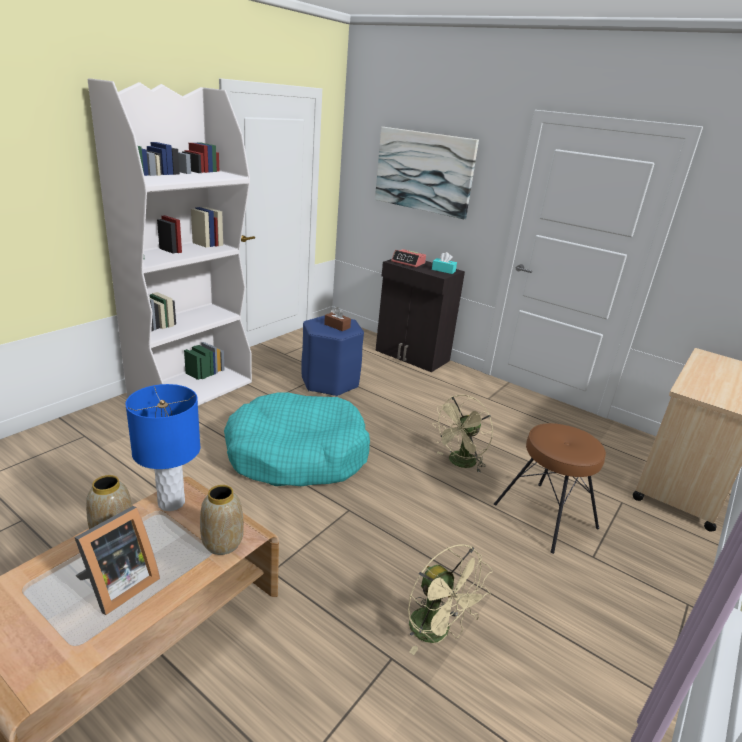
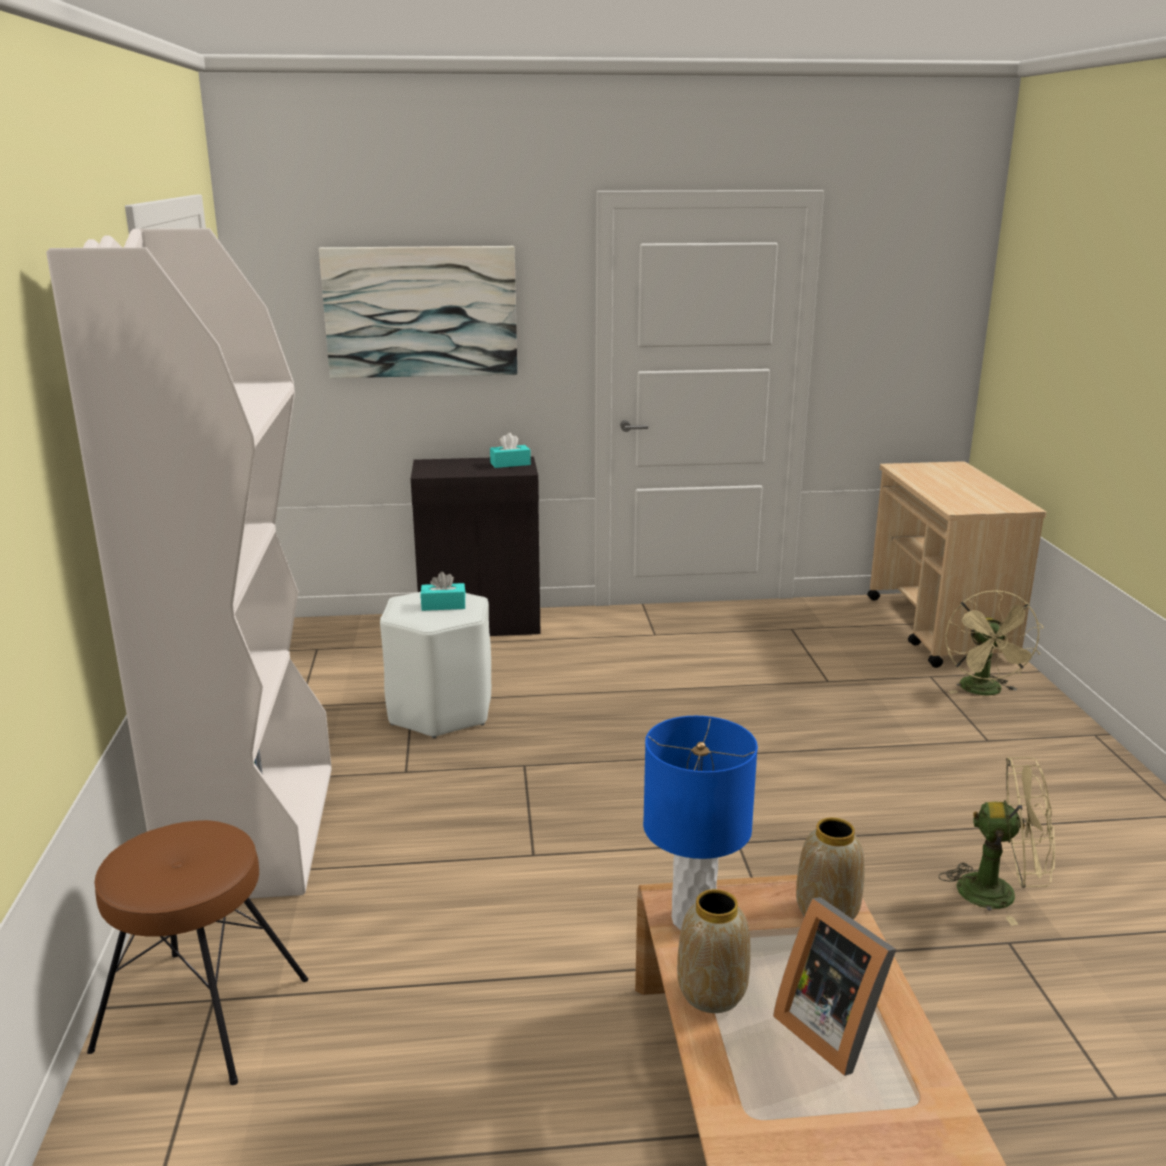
camera: 40 degrees left, 5 degrees down
picture frame [74,506,160,615] -> picture frame turned 150 degrees clockwise [773,897,896,1076]
turquoise dog bed [224,392,370,486] -> none
blue stool [301,315,364,397] -> white stool [380,592,491,738]
brown tissue box [324,307,351,331] -> turquoise tissue box [420,572,466,611]
alarm clock [391,249,426,267] -> none
beige fan [432,395,493,473] -> beige fan moved to [945,590,1044,695]
brown stool [494,423,606,554] -> brown stool moved to [87,820,308,1085]

